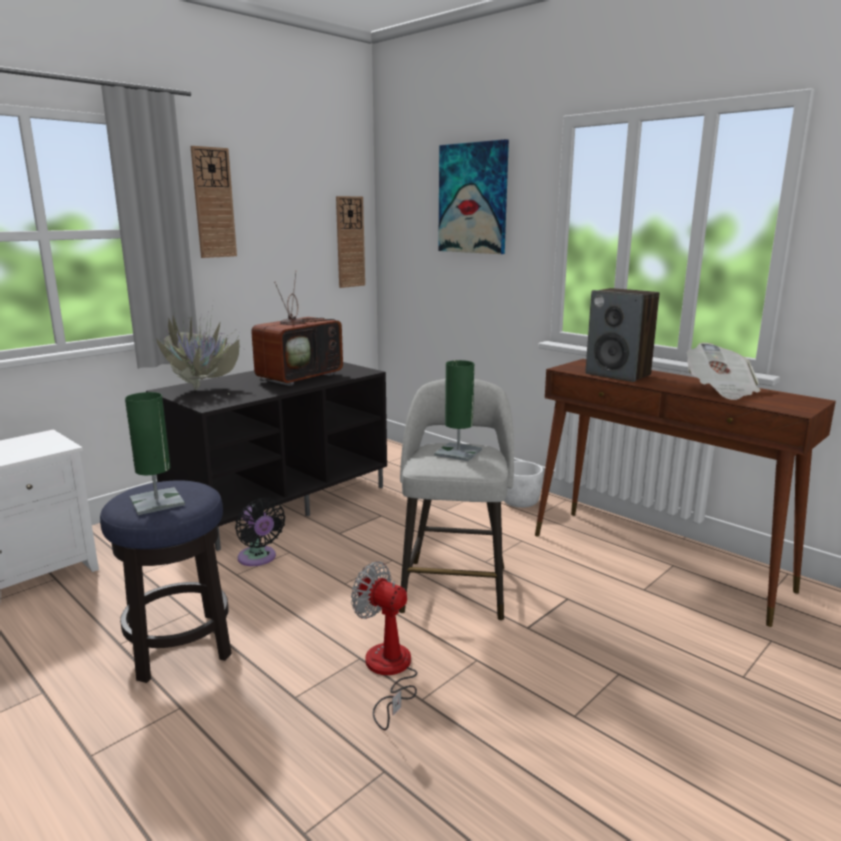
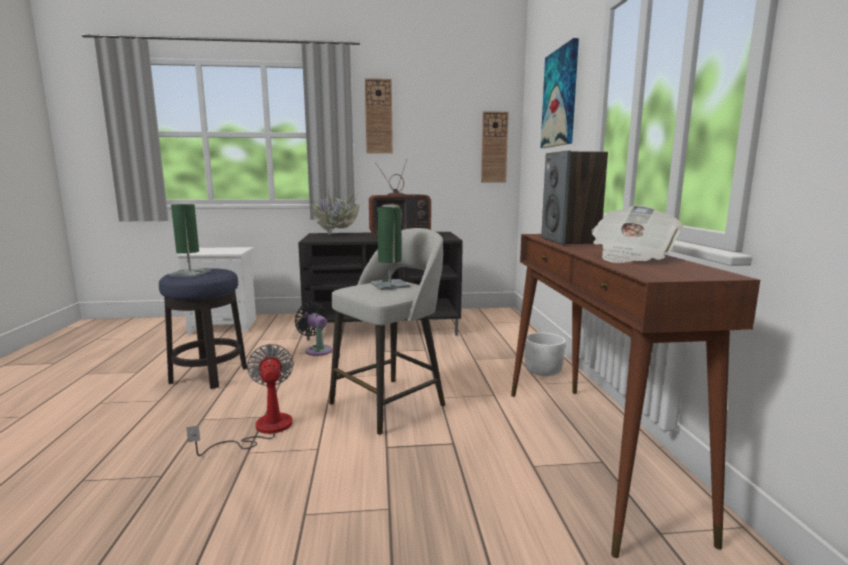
camera: 40 degrees right, 5 degrees down
black fan [235,498,285,566] -> black fan turned 135 degrees clockwise [295,301,332,356]

